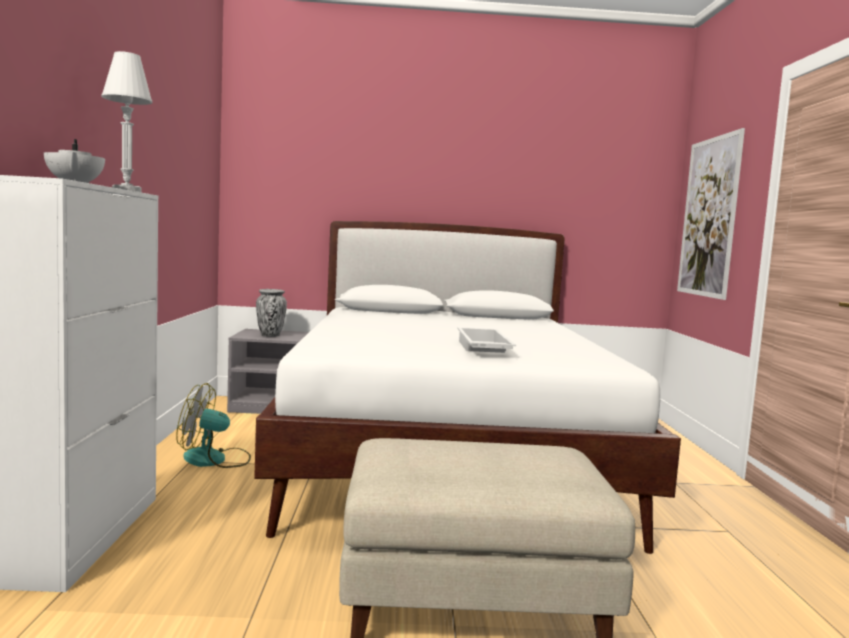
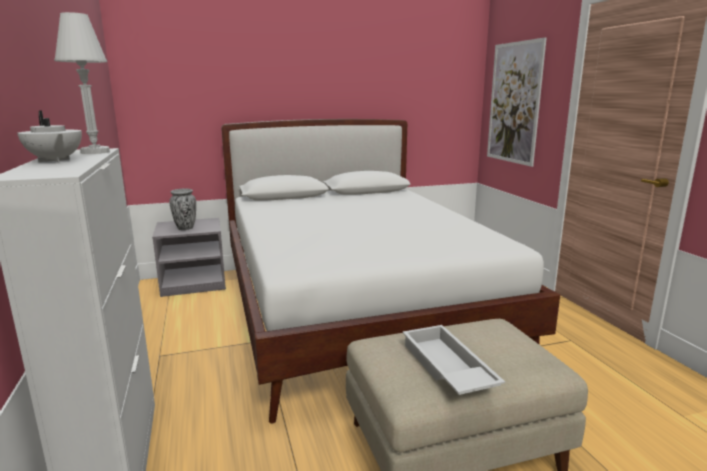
camera: 15 degrees left, 10 degrees up
fan [176,383,251,468] -> none
white tray [458,328,516,353] -> white tray moved to [402,325,505,395]

